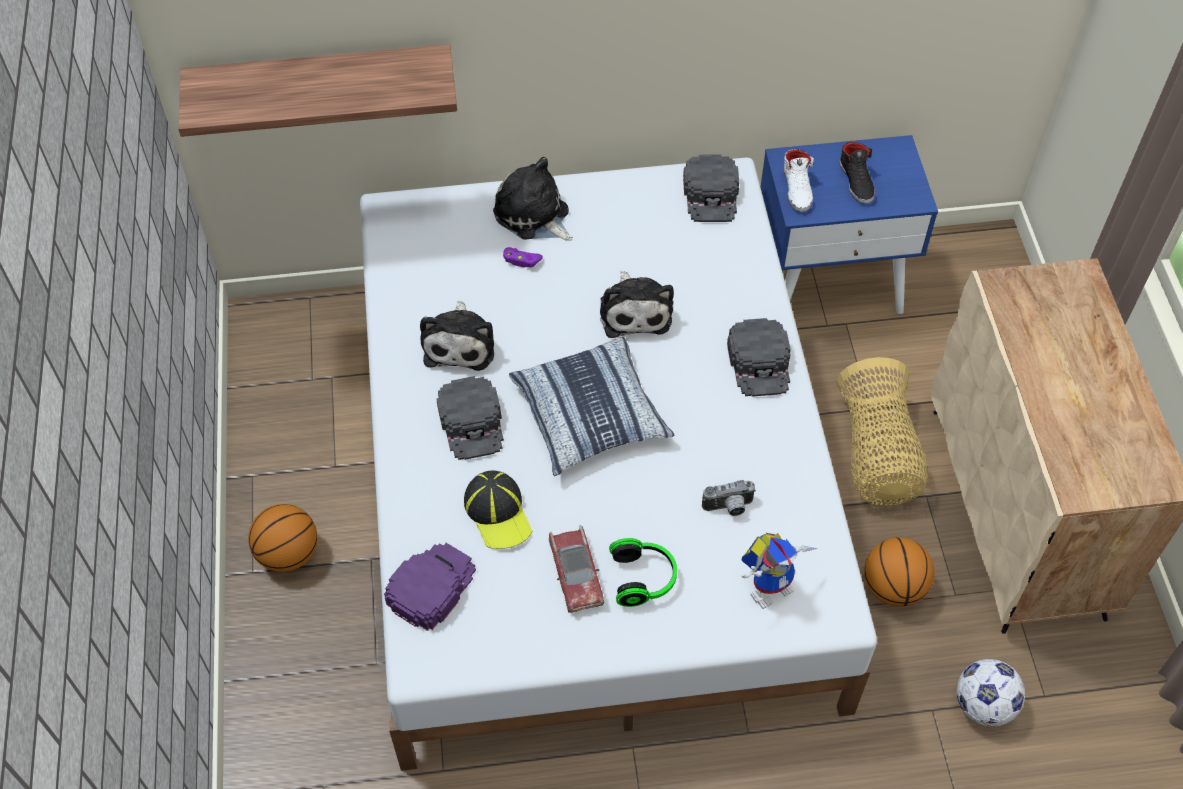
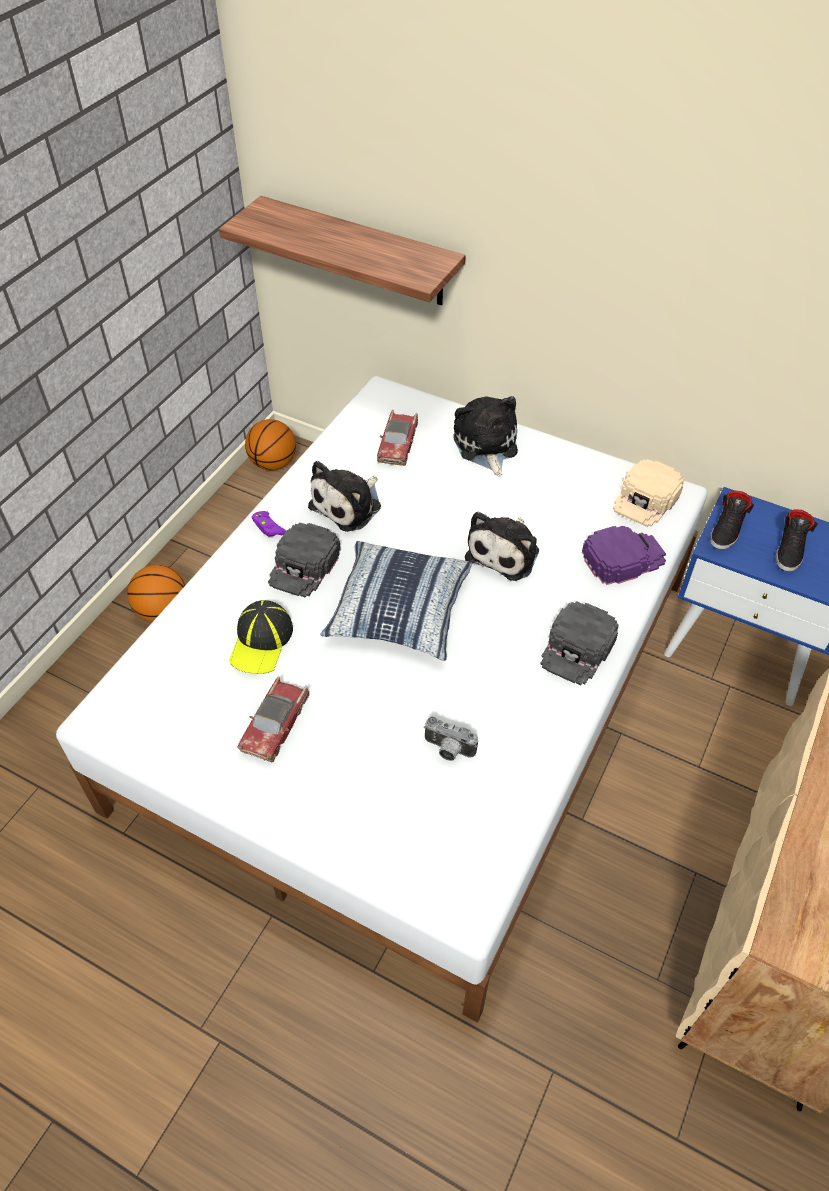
camera: 35 degrees right, 5 degrees down
purple cap [384,543,476,631] -> purple cap moved to [582,526,666,585]
purple game controller [503,247,543,267] -> purple game controller moved to [252,511,286,537]
headphones [609,538,677,607] -> none
black cap [683,155,739,222] -> beige cap [613,459,684,527]
toy robot [741,533,818,609] -> none
white shoe [784,149,814,212] -> black shoe [710,491,754,550]
basket [837,357,927,506] -> none
basketball [864,537,935,607] -> basketball moved to [245,419,296,470]
football [957,659,1025,726] -> none
none -> toy car [377,410,418,466]

